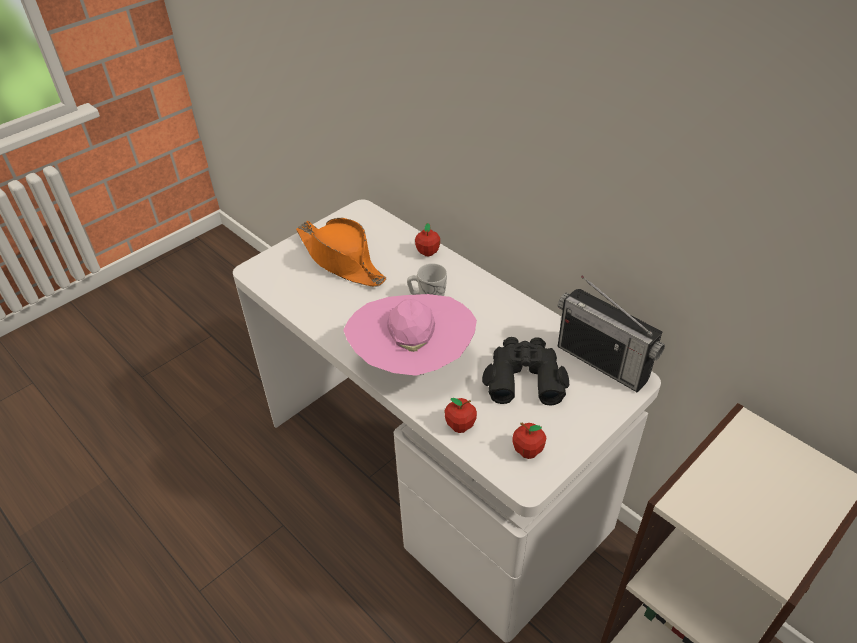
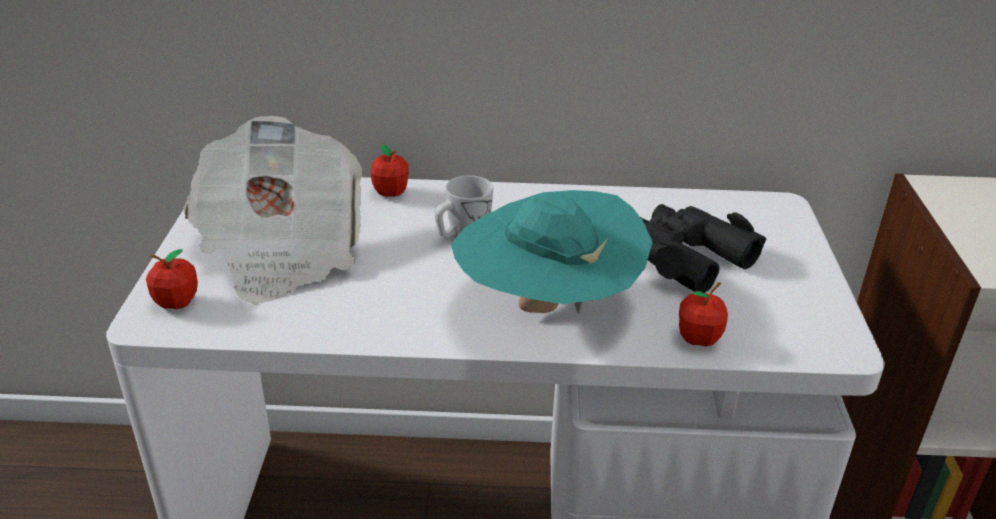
camera: 45 degrees left, 10 degrees down
orange hat [296,218,386,287] -> newspaper [183,116,362,304]
pink hat [344,294,477,376] -> turquoise hat [451,190,653,314]
apple [512,423,546,459] -> apple moved to [146,249,198,309]
radio [557,276,665,393] -> none

